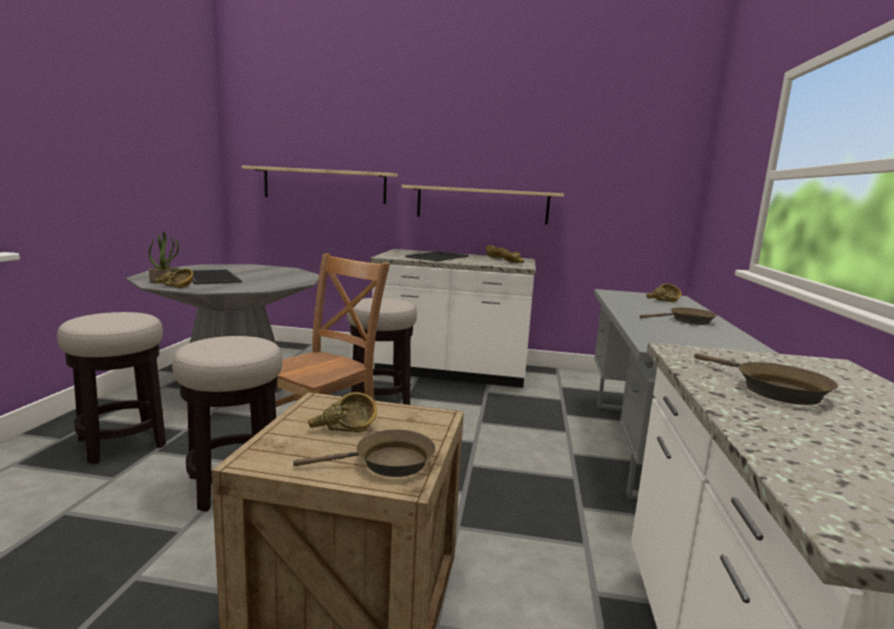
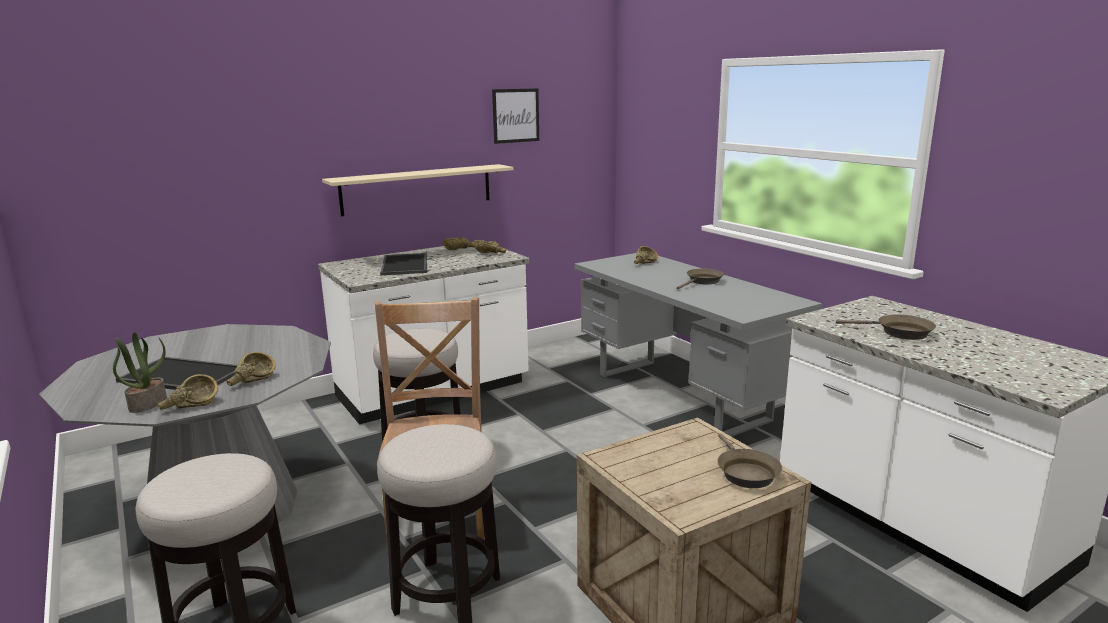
camera: 40 degrees left, 5 degrees up
beige shelf [242,165,398,204] -> none
brown frying pan [293,429,435,477] -> brown frying pan turned 135 degrees clockwise [718,434,782,488]
brown bowl [308,392,377,432] -> brown bowl moved to [227,352,275,386]
none -> picture [492,88,539,144]

